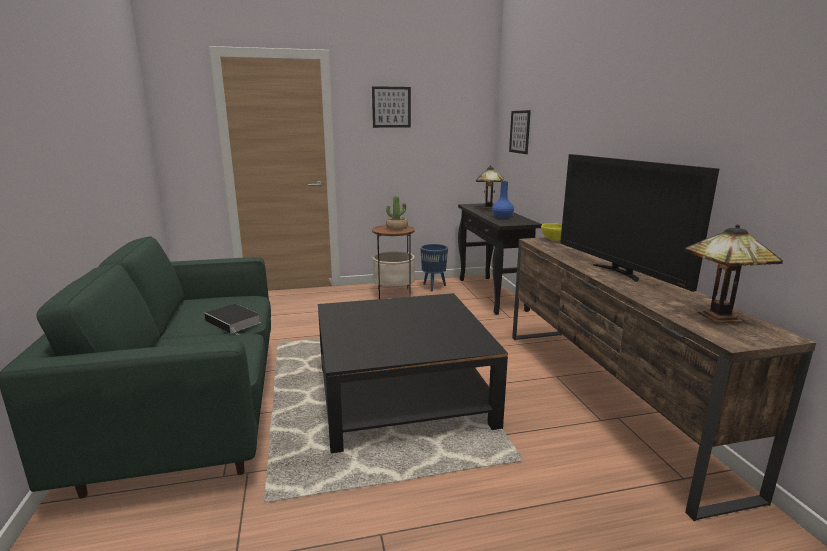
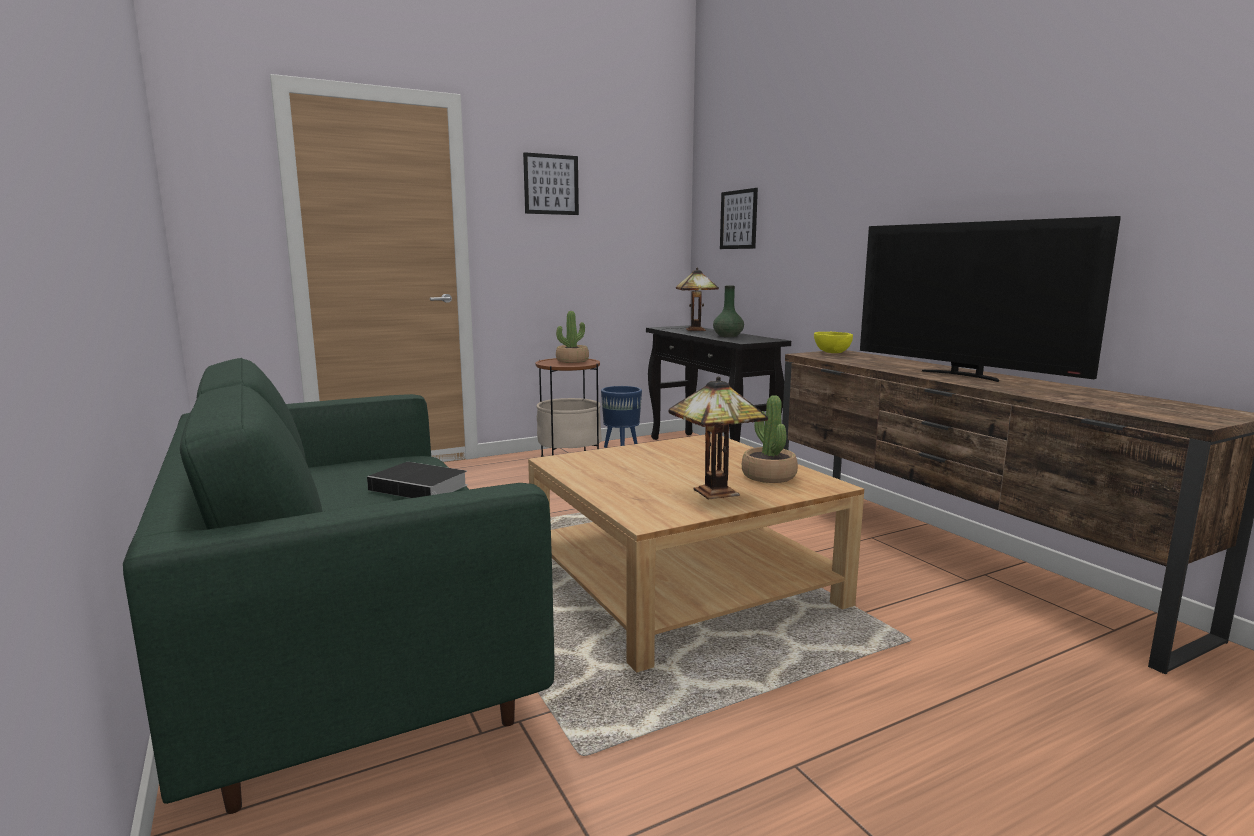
camera: 15 degrees left, 5 degrees down
black coffee table [318,293,508,453] -> beige coffee table [528,434,864,673]
blue vase [492,181,514,218] -> green vase [713,285,744,337]
table lamp [685,224,783,323] -> table lamp moved to [669,376,768,499]
none -> potted plant [742,395,798,483]

